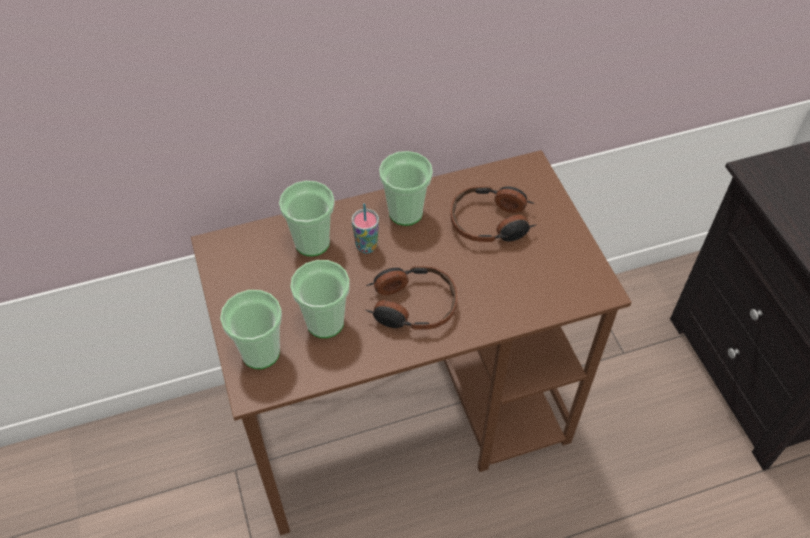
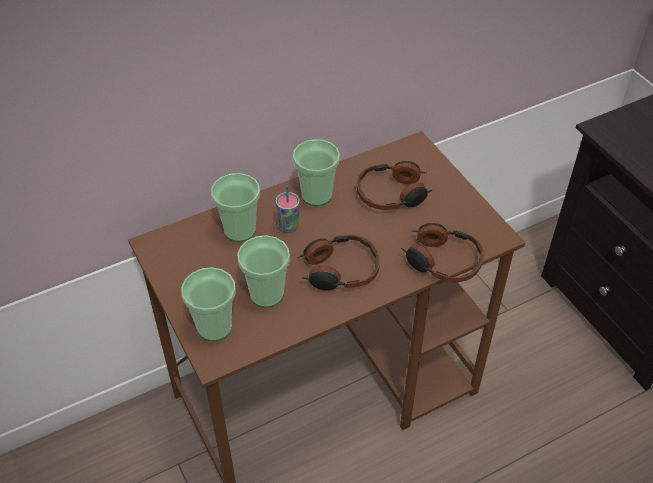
camera: 10 degrees left, 5 degrees down
none -> headphones [401,223,484,282]

